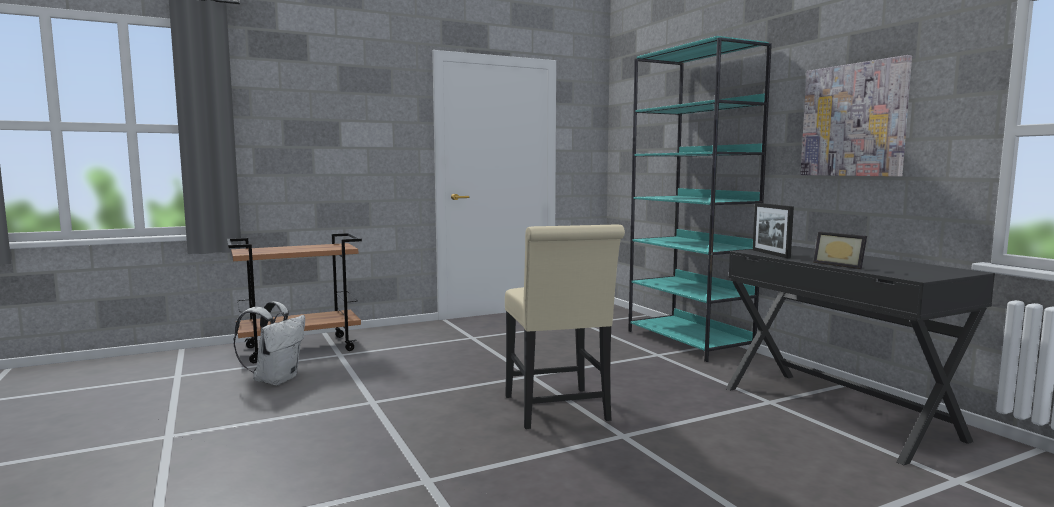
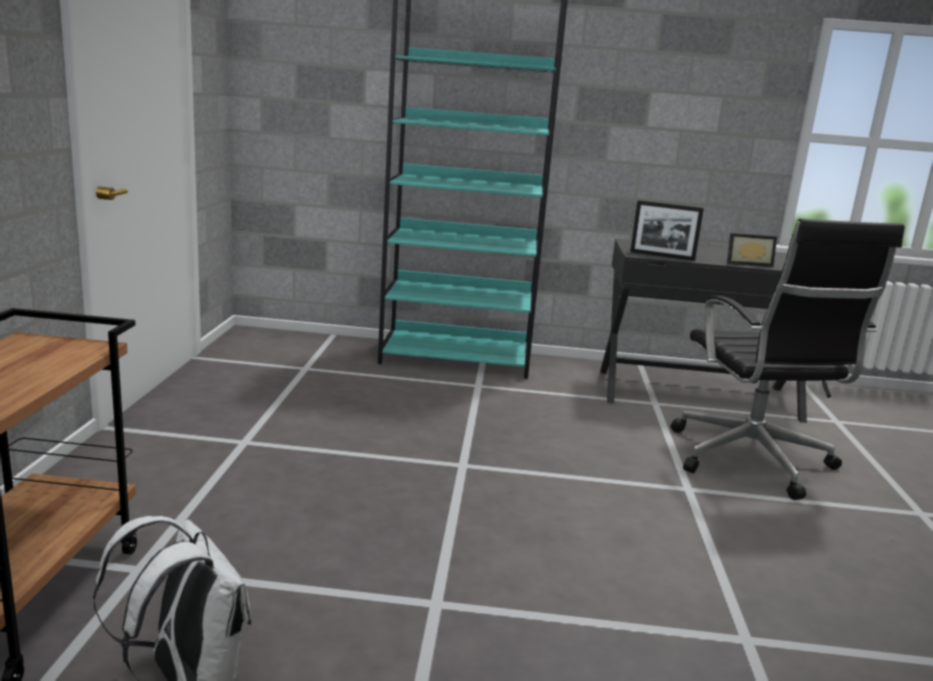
camera: 60 degrees left, 10 degrees up
beige chair [505,224,625,429] -> none
picture [800,55,912,177] -> none
none -> black office chair [670,219,905,500]

